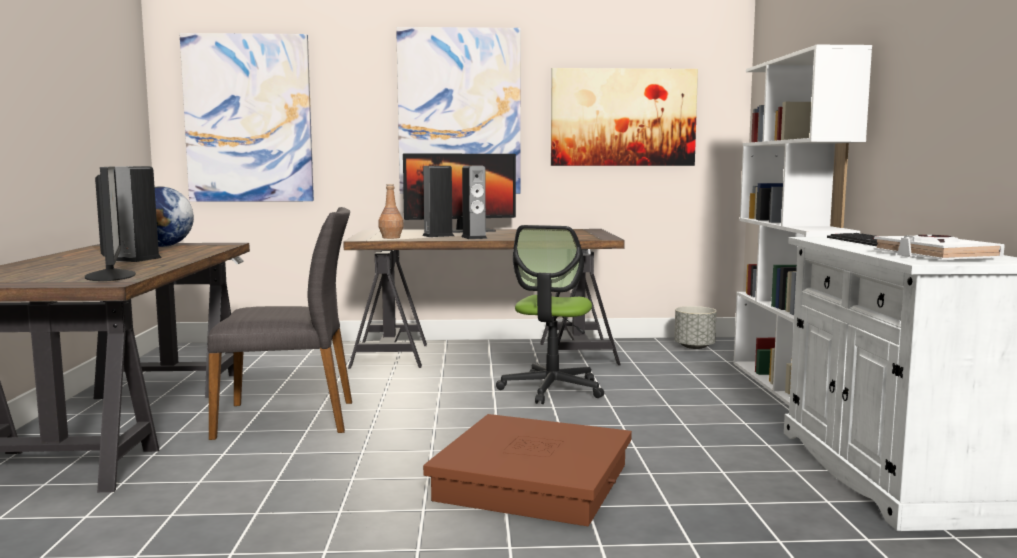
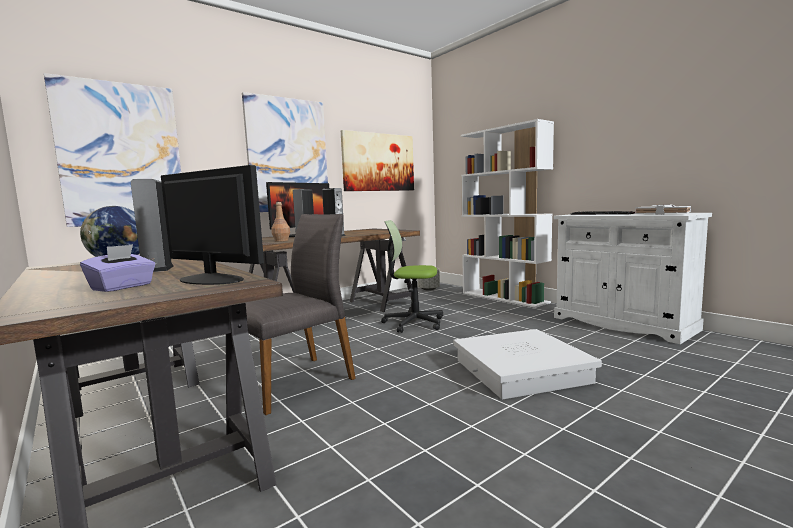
camera: 35 degrees left, 0 degrees up
brown storage box [423,414,632,526] -> white storage box [453,329,602,399]
office chair [496,225,604,404] -> office chair turned 120 degrees clockwise [381,220,443,333]
none -> purple tissue box [80,244,155,292]

